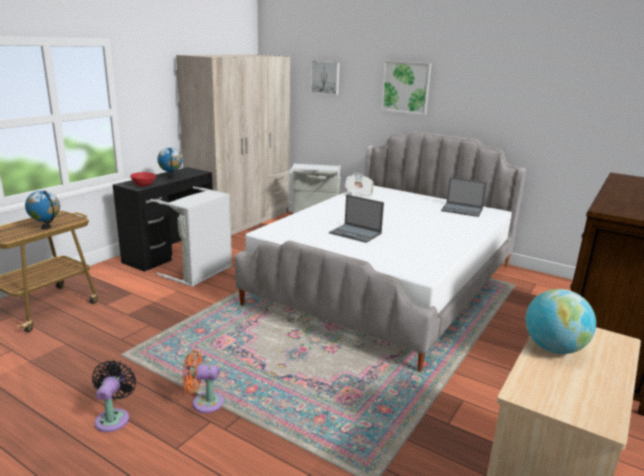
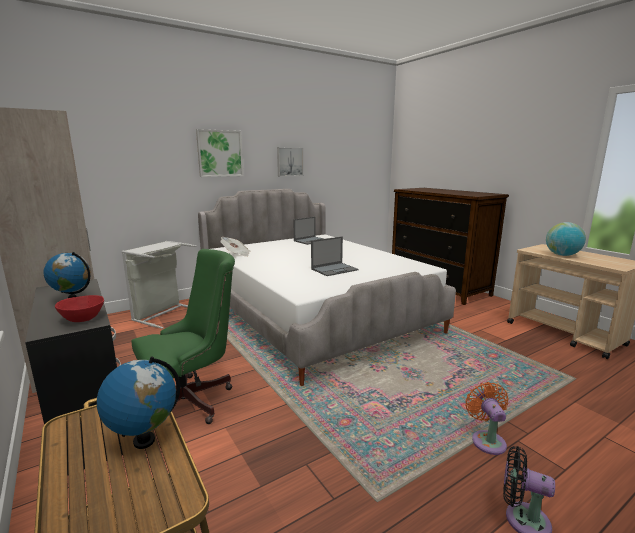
camera: 65 degrees left, 5 degrees down
grey laundry basket [150,186,232,287] -> green office chair [131,249,235,424]
orange fan [182,350,224,413] -> orange fan turned 150 degrees clockwise [465,382,509,455]
picture [310,61,340,95] -> picture moved to [277,147,303,176]

